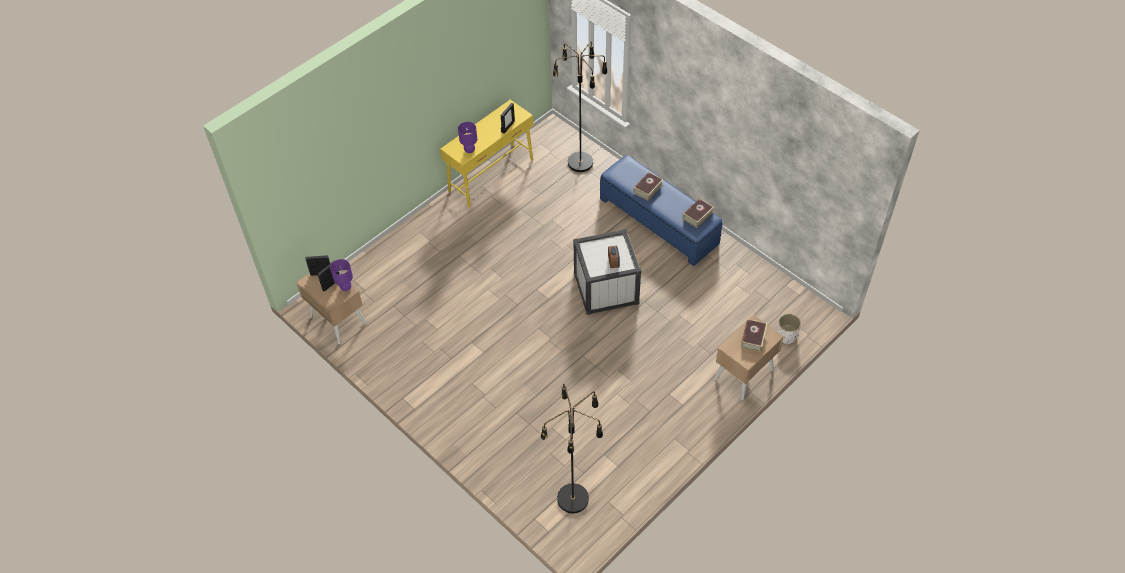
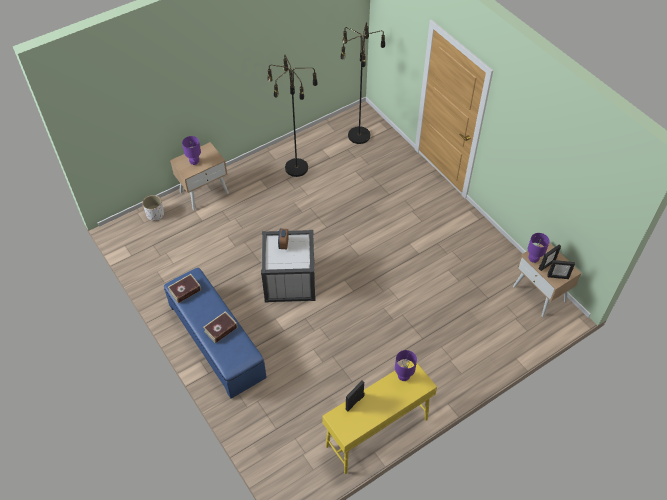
camera: 170 degrees left, 0 degrees up
floor lamp [553,41,607,172] -> floor lamp moved to [268,55,318,177]
book [741,319,767,352] -> purple table lamp [182,136,201,165]

